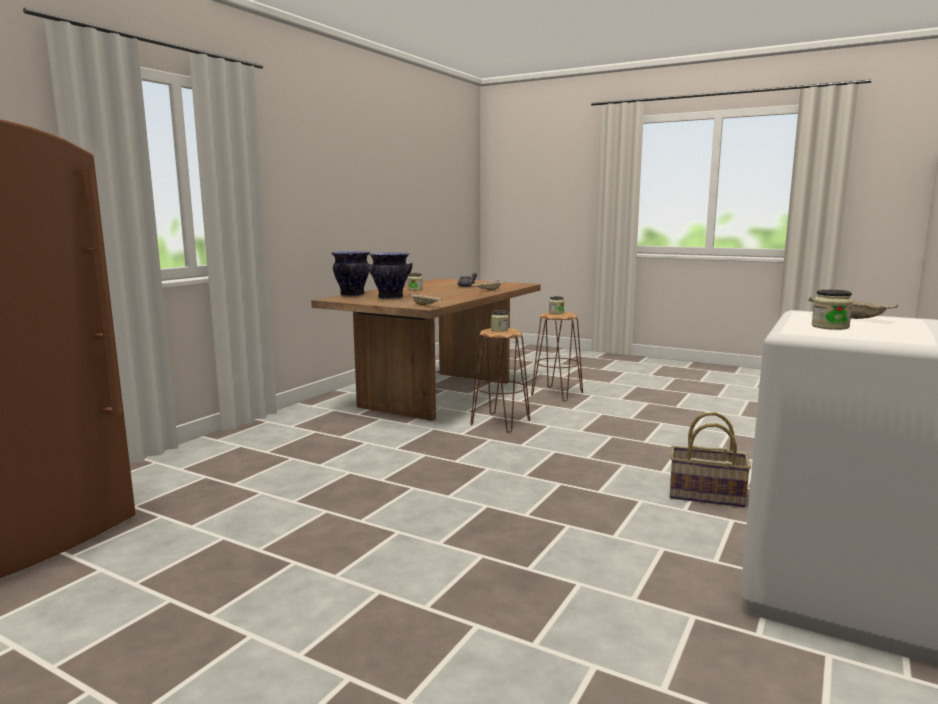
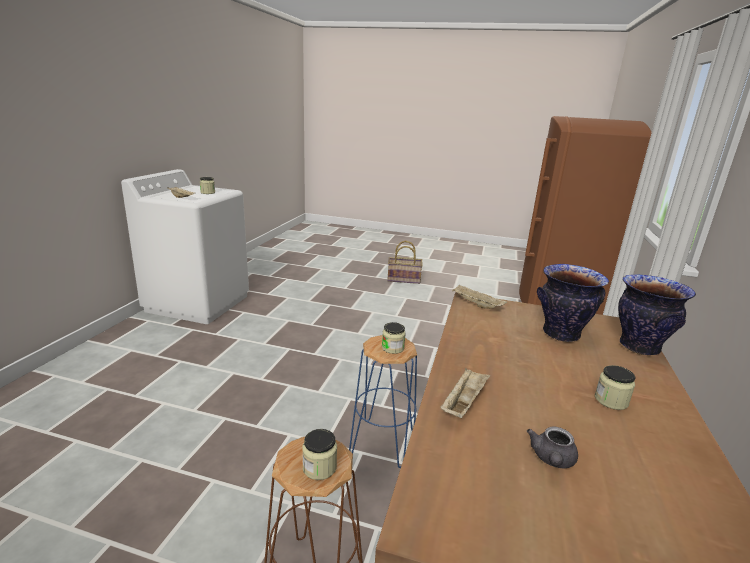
camera: 165 degrees right, 10 degrees up
brown stool [470,328,530,433] -> blue stool [349,335,417,468]
basket [670,412,751,508] -> basket moved to [387,241,423,284]

